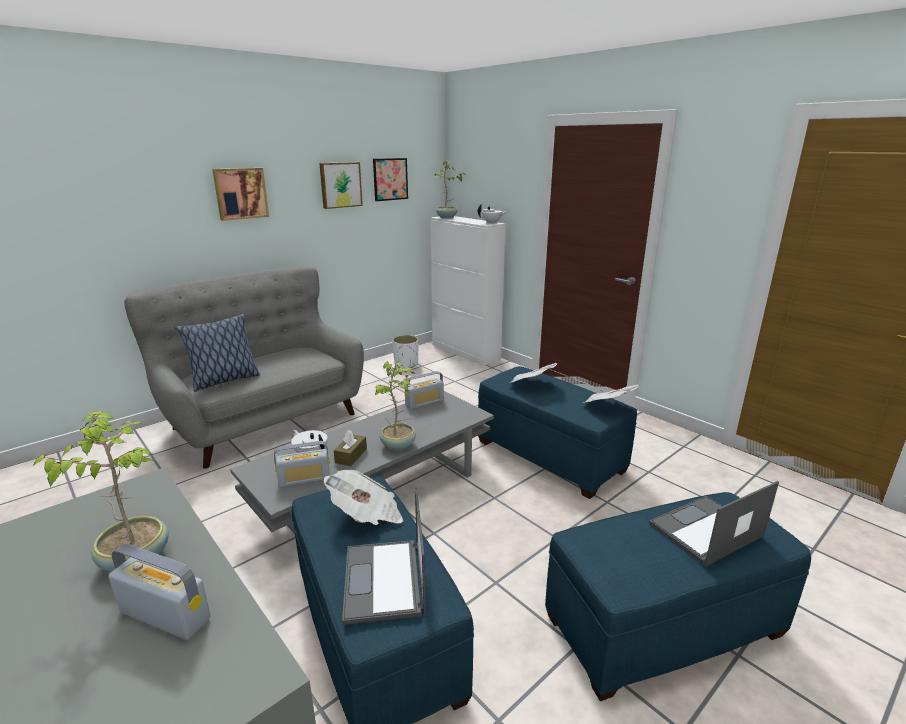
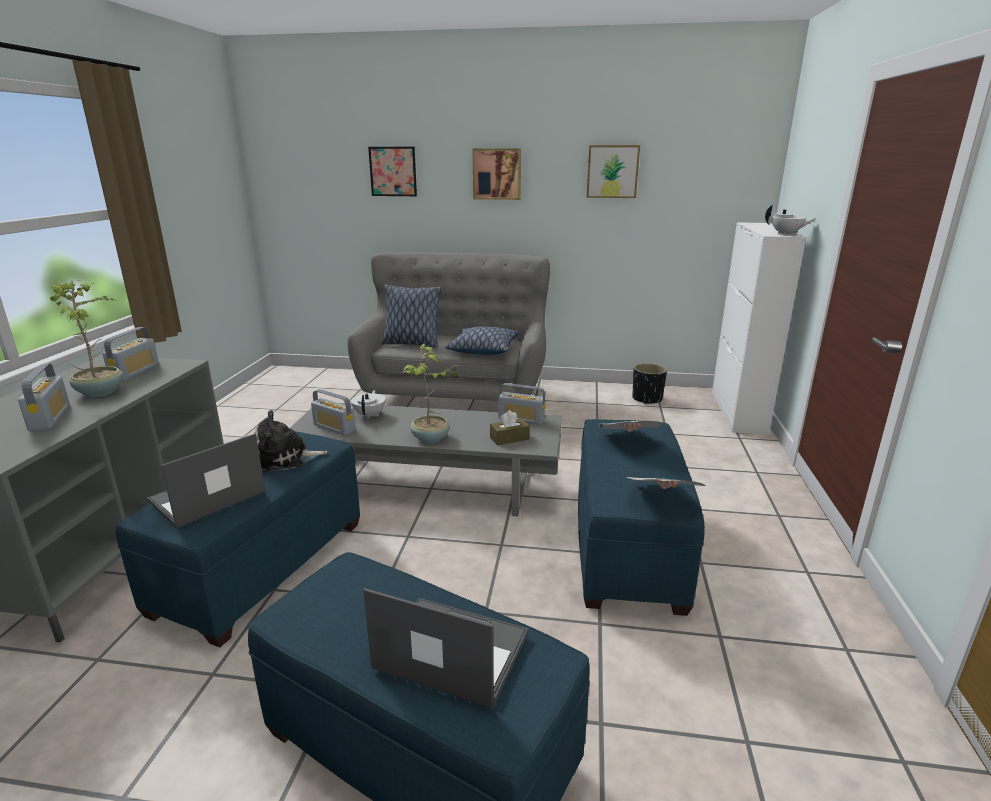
camera: 50 degrees right, 0 degrees up
newspaper [324,470,403,525] -> plush toy [254,410,328,472]
brown tissue box [334,430,367,466] -> brown tissue box moved to [490,410,530,445]
picture [373,158,408,201] -> picture moved to [368,147,417,196]
white planter [392,335,419,368] -> black planter [632,363,667,405]
potted plant [433,161,466,219] -> none
none -> radio [103,327,159,381]
none -> pillow [445,327,519,355]

